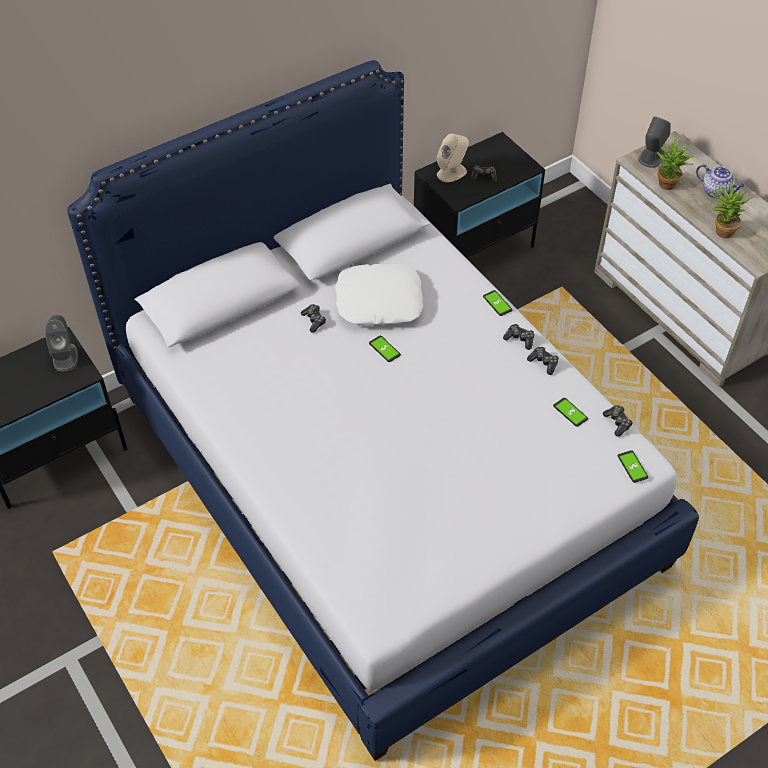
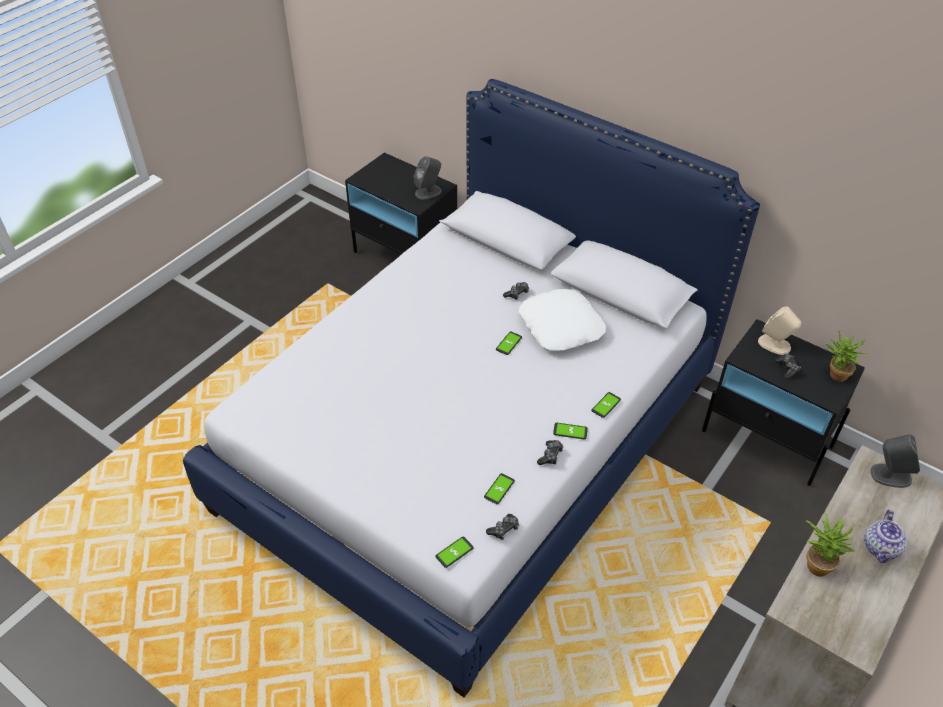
camera: 70 degrees right, 5 degrees down
game controller [503,324,534,350] -> phone [553,423,588,440]
potted plant [656,137,694,190] -> potted plant moved to [826,331,868,382]

